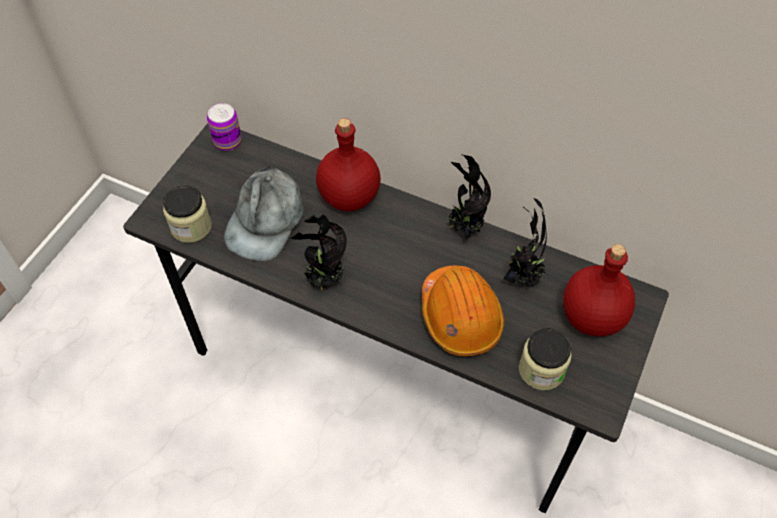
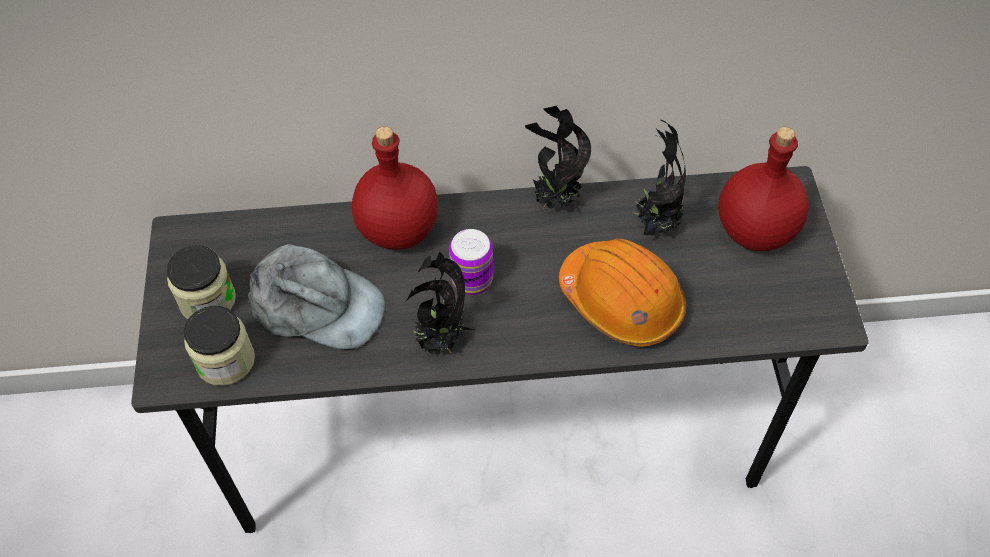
camera: 30 degrees left, 0 degrees up
can [207,103,242,151] -> can moved to [449,229,493,295]
grey cap [224,166,304,261] -> grey cap turned 60 degrees counterclockwise [248,244,385,350]
jar [519,328,572,390] -> jar moved to [167,245,236,319]

